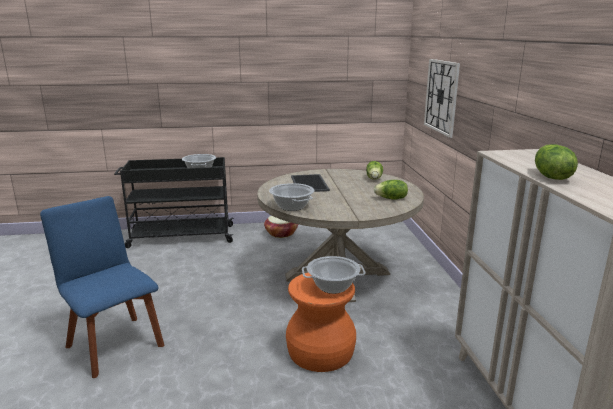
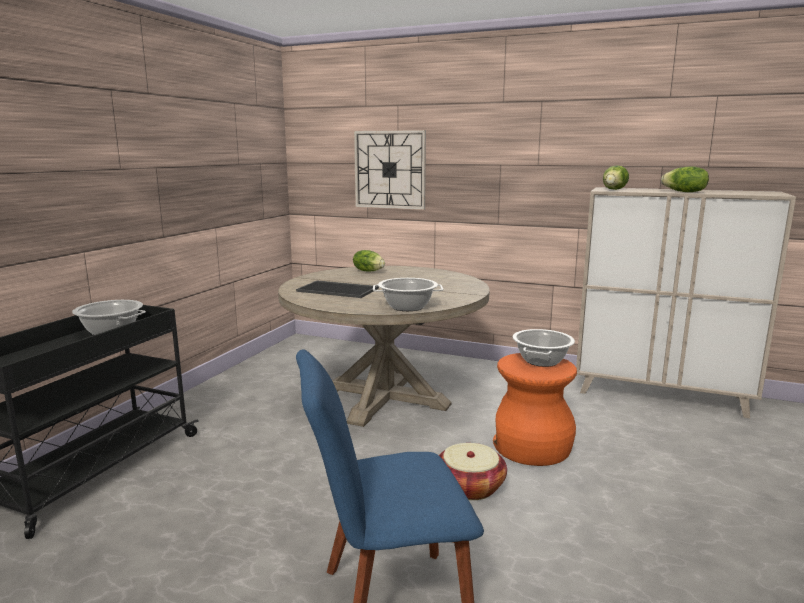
camera: 60 degrees left, 5 degrees down
basket [264,216,298,238] -> basket moved to [439,443,507,500]
lettuce [374,180,408,200] -> lettuce moved to [603,165,629,190]

